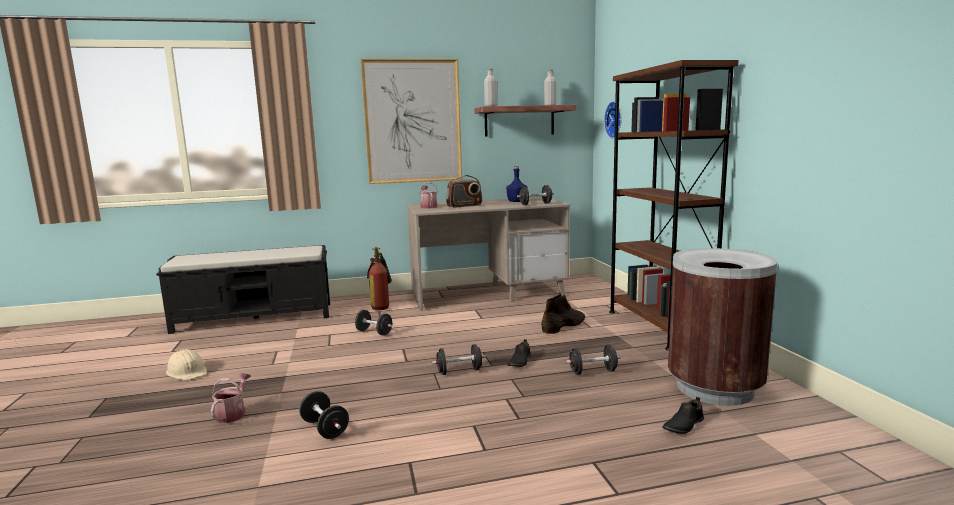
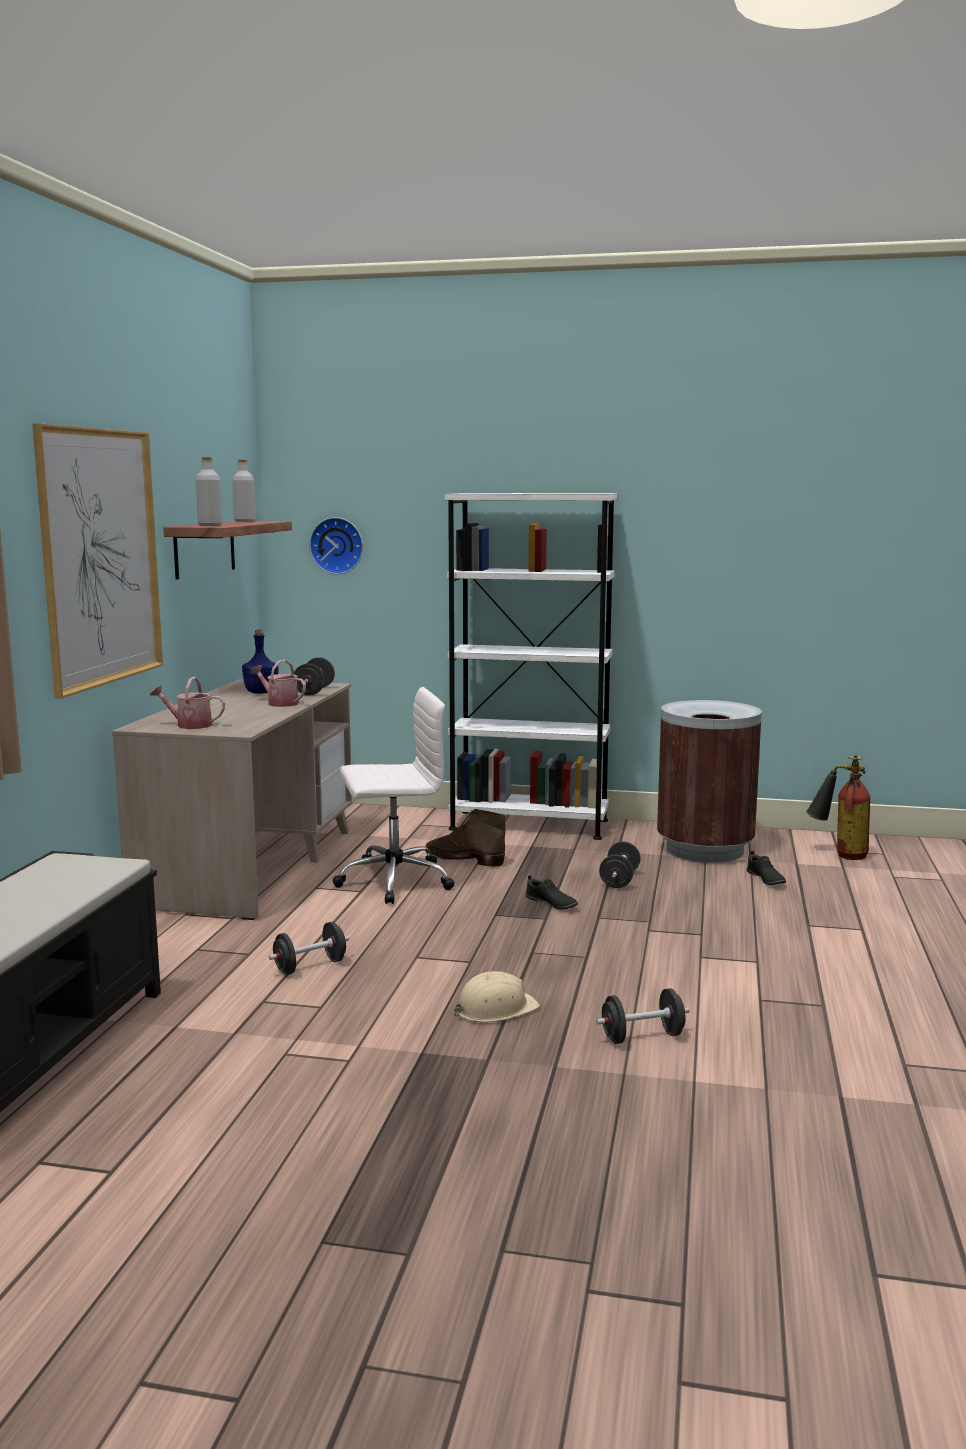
camera: 65 degrees left, 0 degrees up
beige hard hat [166,349,207,380] -> beige hard hat moved to [454,971,540,1022]
watering can [211,373,251,423] -> watering can moved to [250,660,306,707]
fire extinguisher [367,247,392,310] -> fire extinguisher moved to [806,755,870,860]
black dumbbell [432,344,486,375] -> none
radio [446,175,482,208] -> none
brown boot [541,293,585,334] -> brown boot turned 45 degrees counterclockwise [425,809,506,867]
brown bookcase [609,60,739,351] -> white bookcase [445,493,617,840]
none -> white office chair [332,687,454,904]

